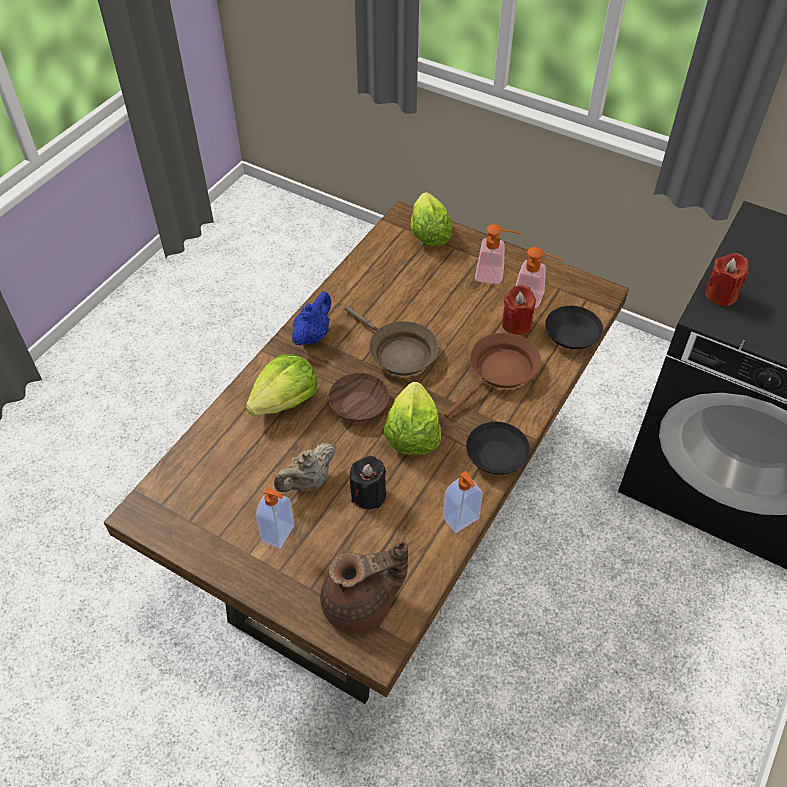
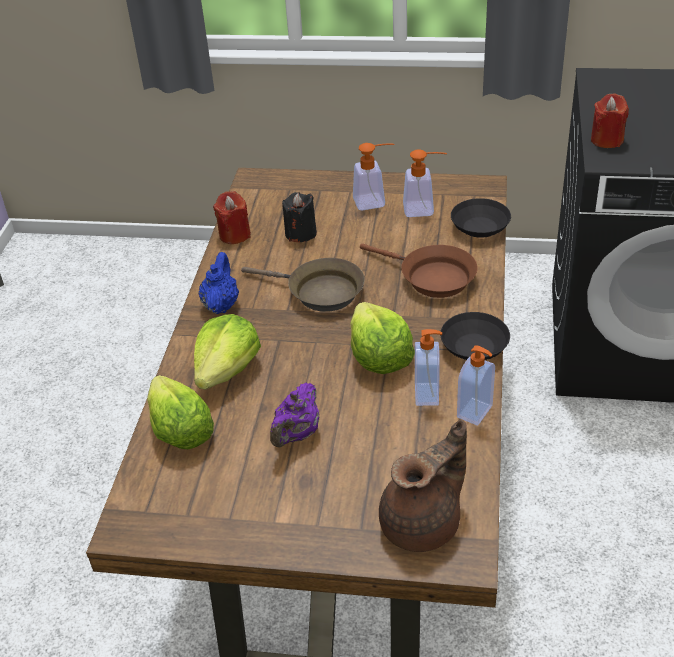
camera: 20 degrees left, 10 degrees down
soap dispenser [256,487,294,549] -> soap dispenser moved to [415,329,442,406]
beige teapot [274,443,335,492] -> purple teapot [270,383,319,447]
brown bowl [328,373,389,422] -> none
black candle [350,456,386,509] -> black candle moved to [282,192,317,242]
lettuce [411,192,452,247] -> lettuce moved to [147,375,214,449]
brown frying pan [444,333,541,418] -> brown frying pan turned 105 degrees clockwise [360,244,478,298]
red candle [502,285,536,335] -> red candle moved to [213,191,251,244]

